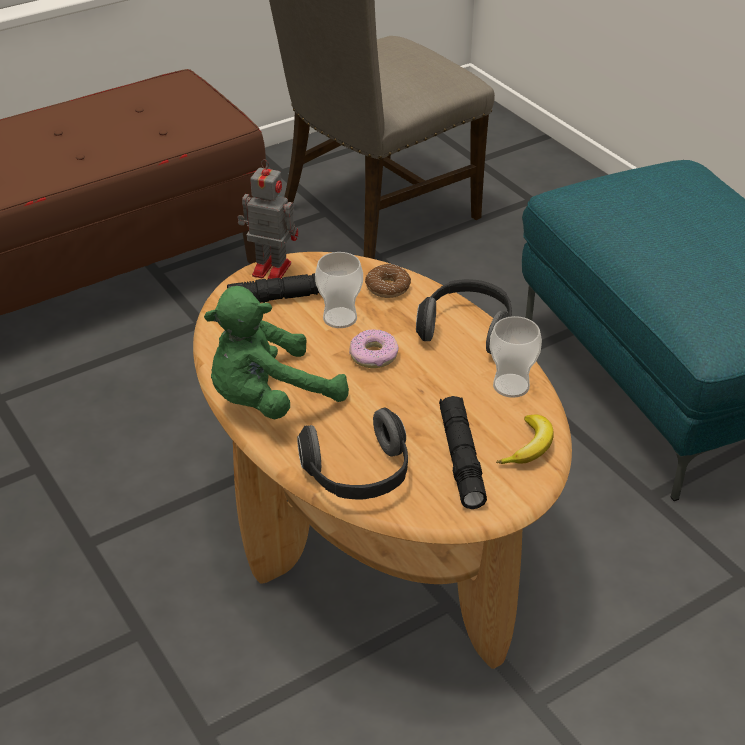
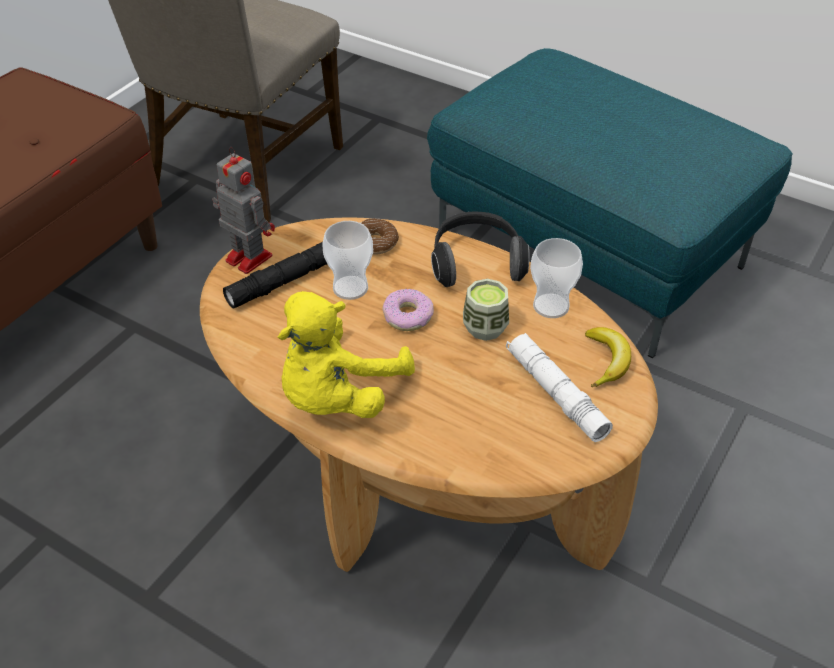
camera: 25 degrees left, 5 degrees up
green plush toy [204,286,349,419] -> yellow plush toy [278,291,415,418]
toy robot [237,159,298,279] -> toy robot turned 45 degrees clockwise [212,147,275,274]
headphones [297,407,408,500] -> none
black flashlight [439,396,487,509] -> white flashlight [506,333,613,442]
none -> cup [463,279,509,341]

